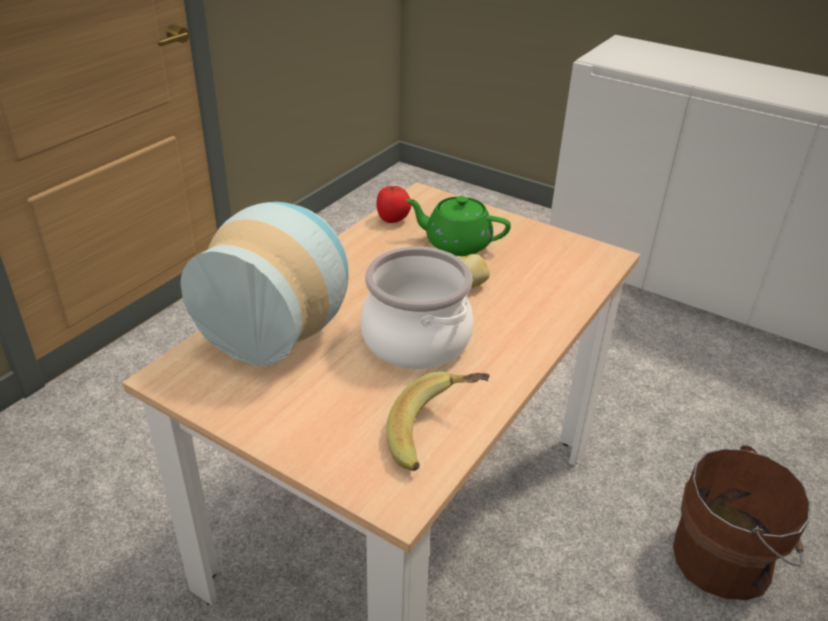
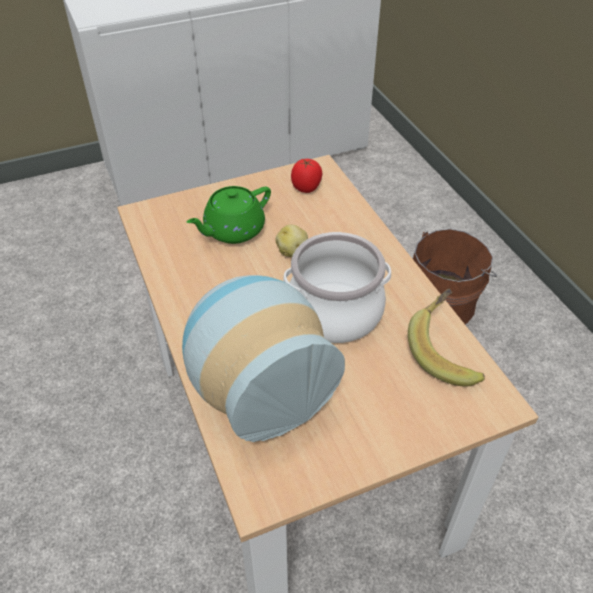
camera: 55 degrees left, 10 degrees up
tomato [376,186,411,223] -> tomato moved to [291,159,322,193]

